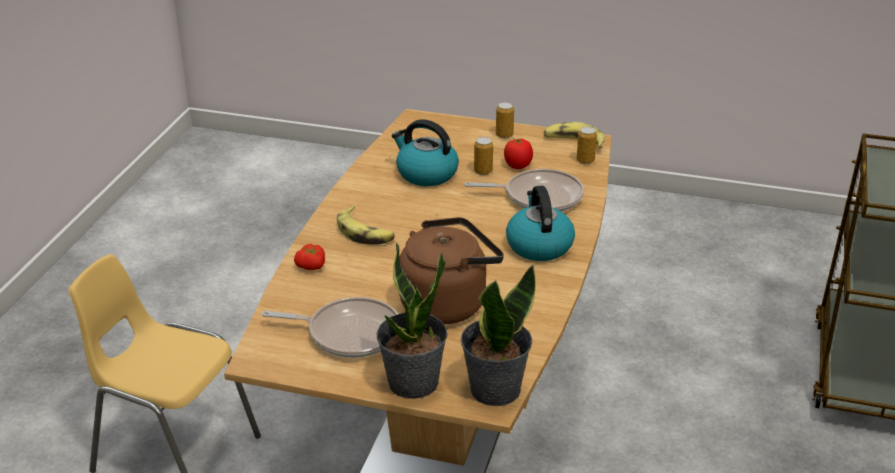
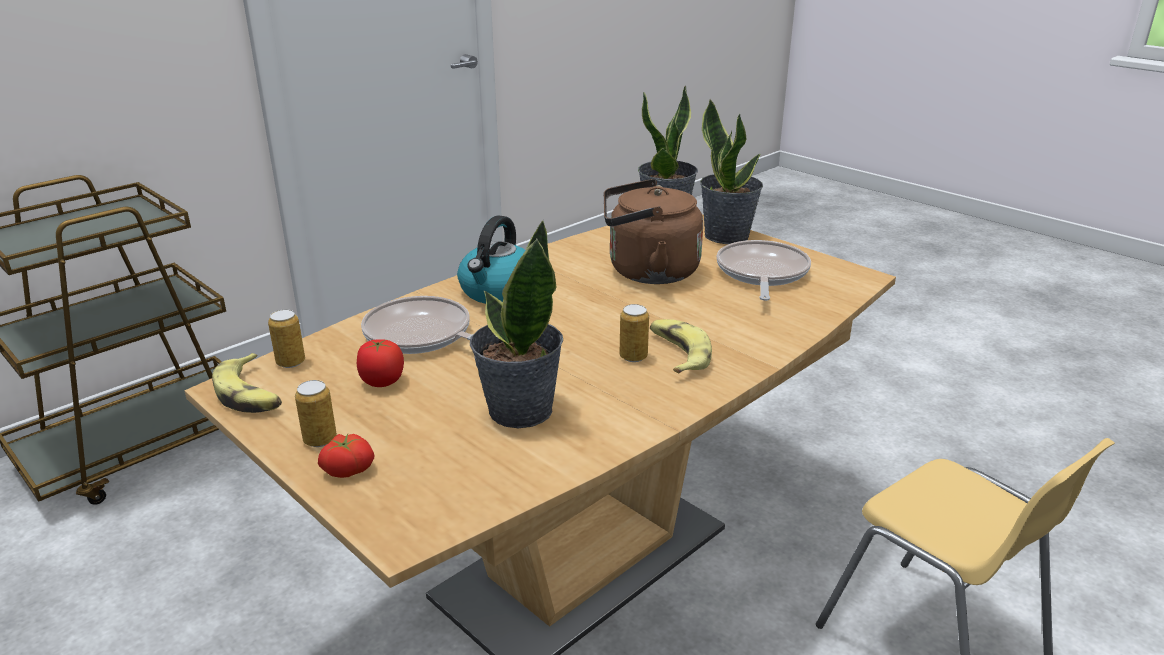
camera: 150 degrees left, 5 degrees down
frying pan [262,297,398,358] -> frying pan turned 60 degrees clockwise [717,240,811,301]
tomato [294,244,325,270] -> tomato moved to [318,434,375,478]
kettle [392,119,459,186] -> potted plant [470,220,563,428]
can [474,137,493,175] -> can moved to [620,304,649,362]

